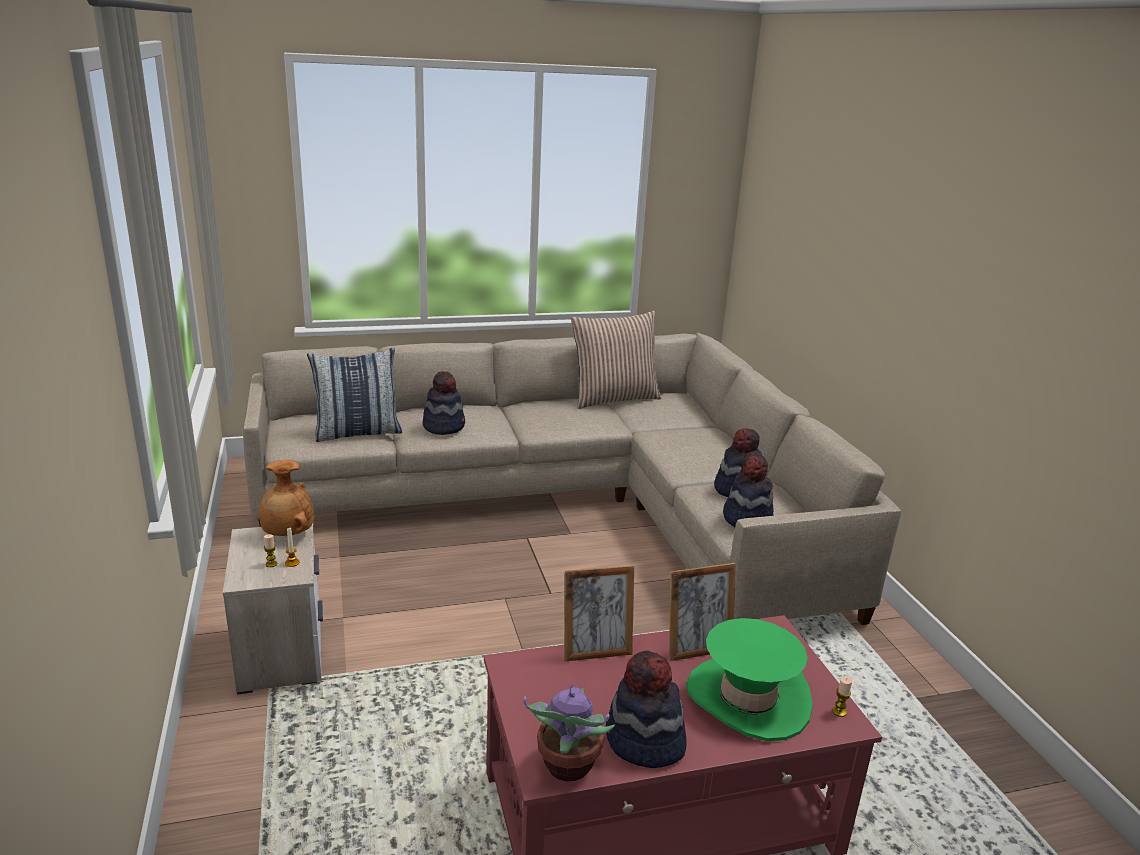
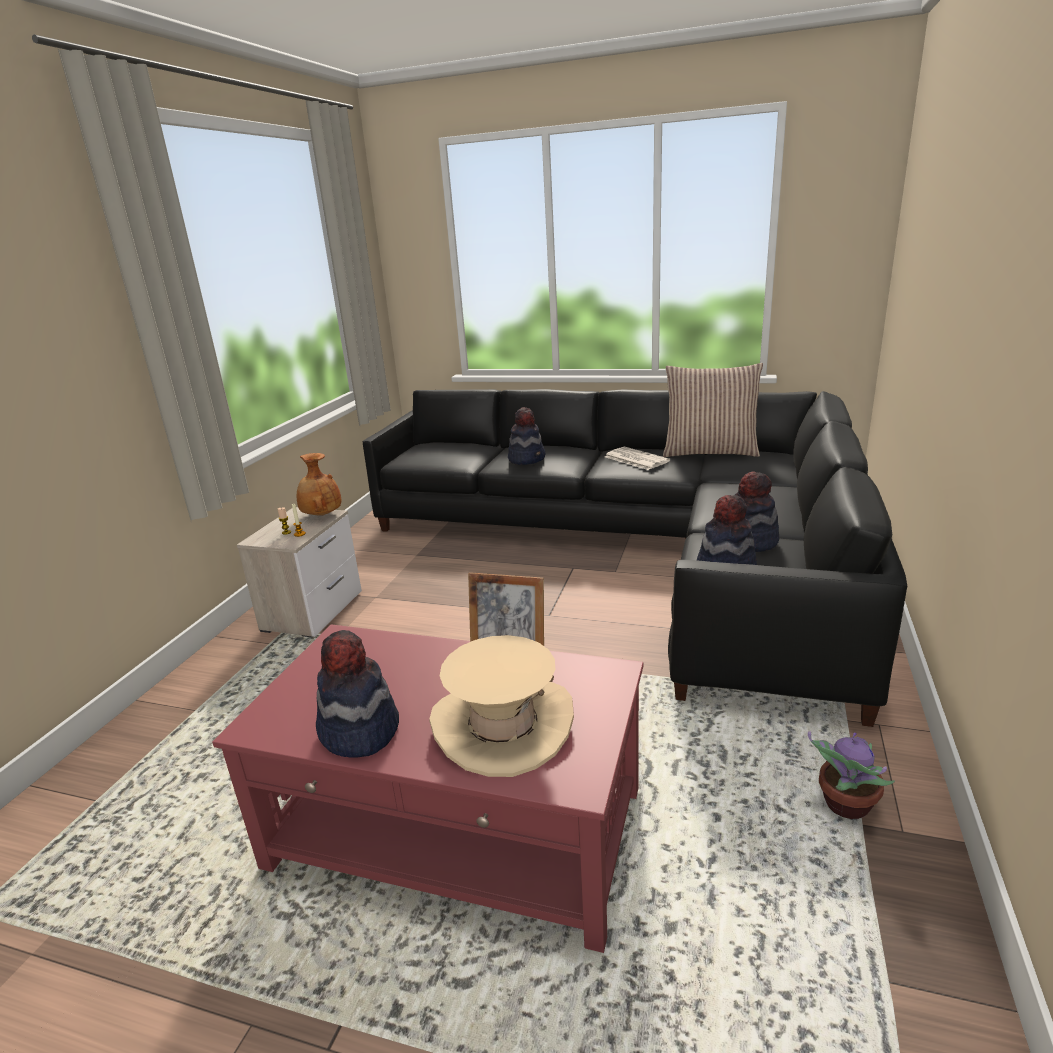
camera: 35 degrees right, 0 degrees up
beige sofa [243,333,901,625] -> black sofa [363,389,907,727]
pillow [307,348,402,442] -> none
potted plant [523,684,615,782] -> potted plant moved to [808,731,895,819]
picture frame [564,565,634,662] -> none
green hat [686,618,813,741] -> beige hat [429,635,574,777]
candle [832,676,852,717] -> none
none -> newspaper [605,447,670,470]

